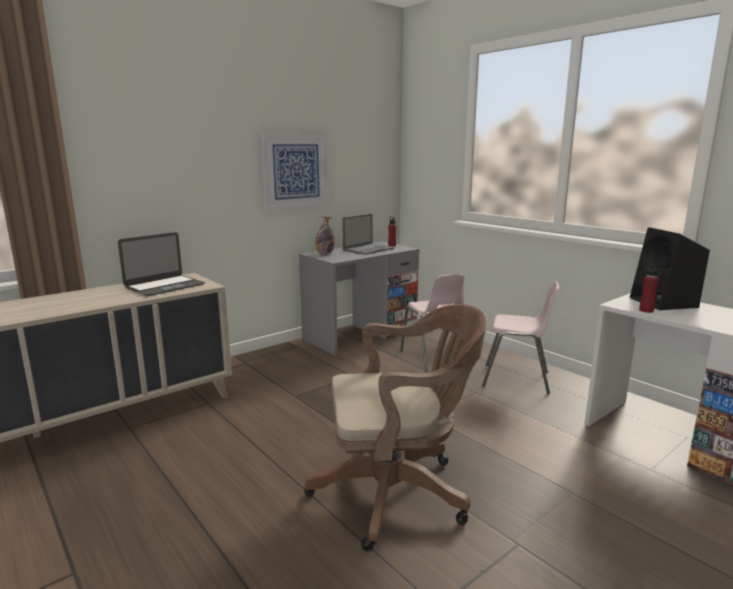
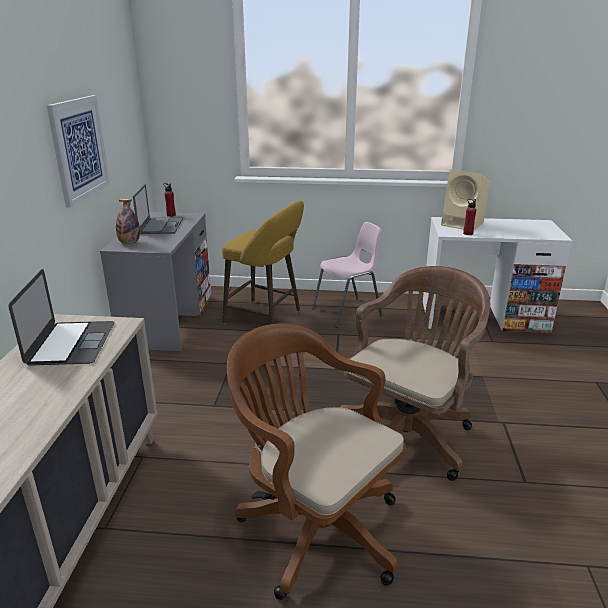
camera: 45 degrees left, 10 degrees up
pink chair [400,274,464,371] -> yellow stool [222,201,304,324]
black speaker [630,227,710,310] -> beige speaker [441,170,490,230]
none -> brown office chair [227,323,406,600]

